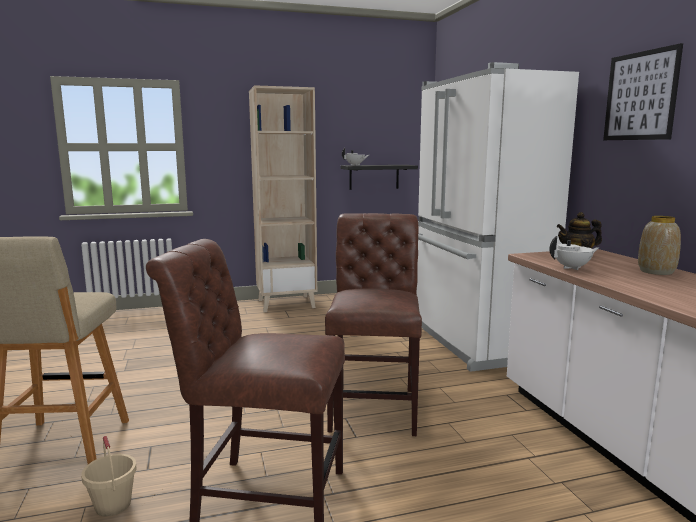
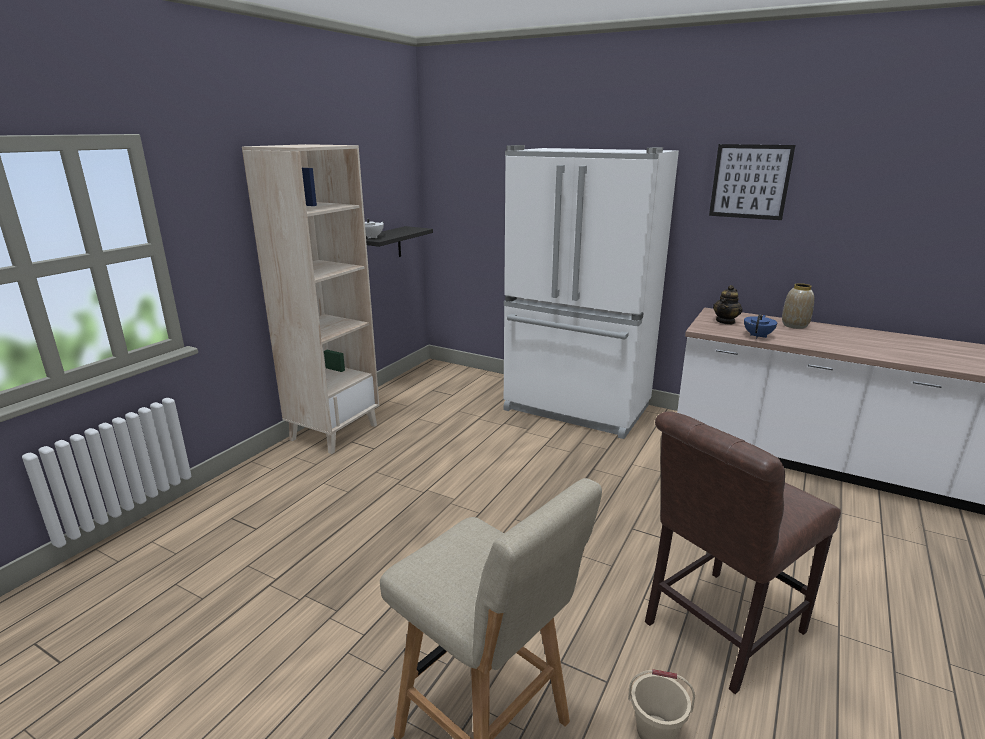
camera: 45 degrees left, 10 degrees up
brown chair [325,213,422,436] -> none
white teapot [549,236,599,270] -> blue teapot [744,314,777,338]

